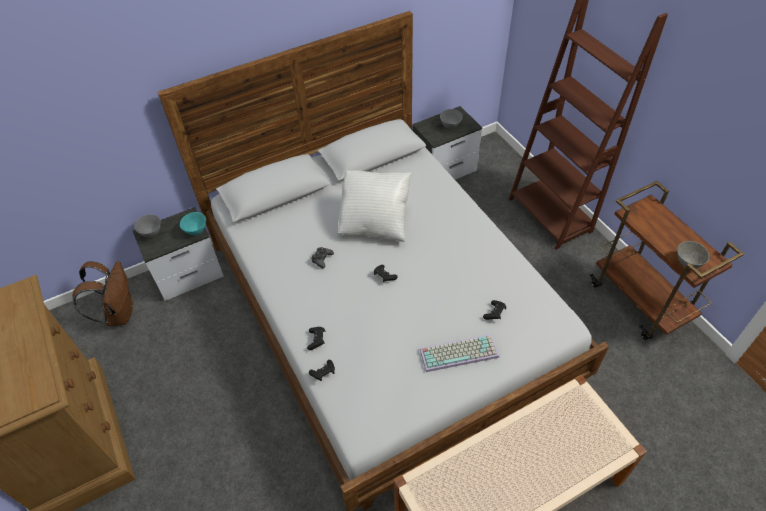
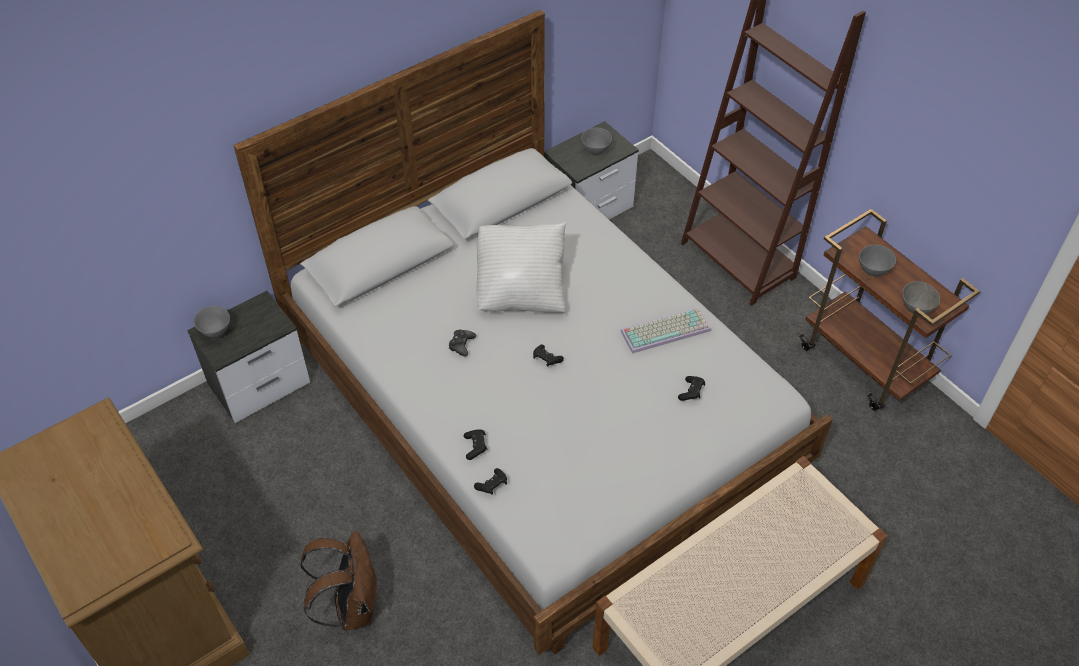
camera: 10 degrees left, 0 degrees up
brown backpack [72,261,133,326] -> brown backpack moved to [300,531,377,630]
turquoise bowl [180,212,206,235] -> none
keyboard [420,334,499,372] -> keyboard moved to [621,307,711,354]
none -> grey bowl [859,245,896,276]

